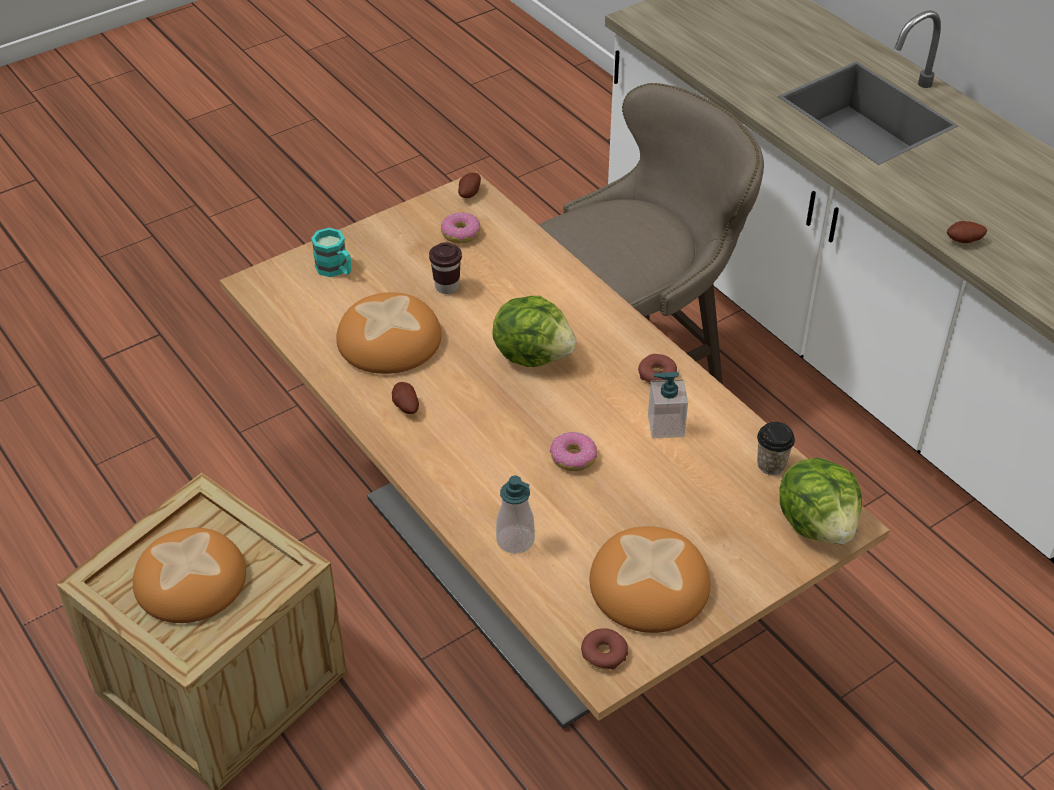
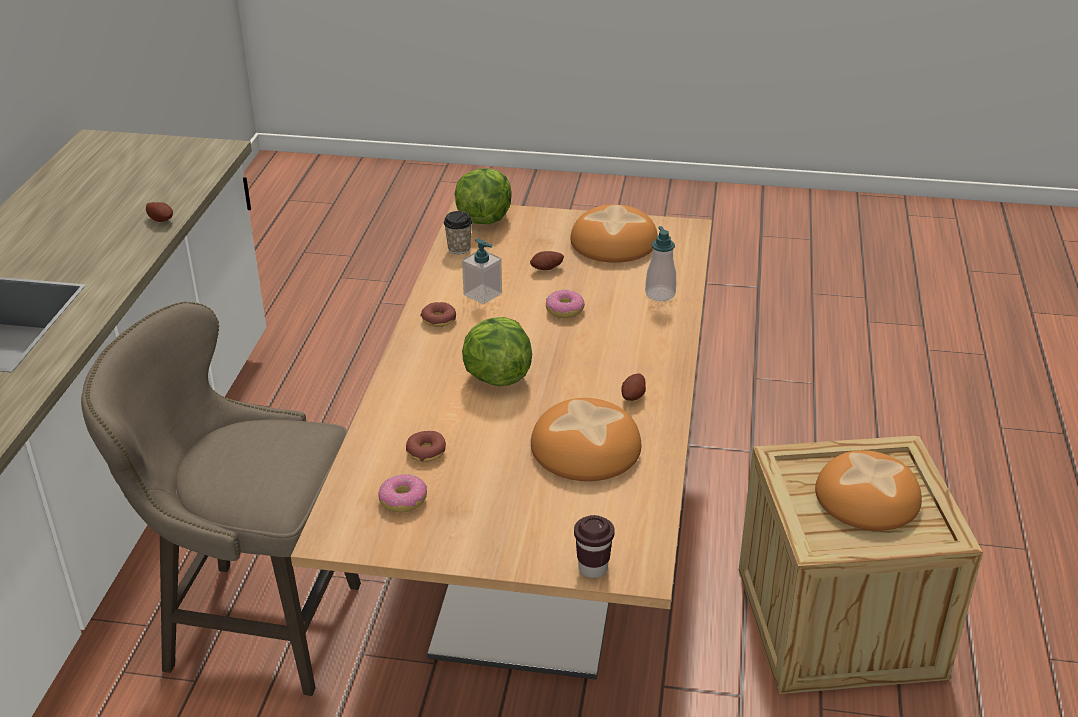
camera: 135 degrees left, 10 degrees down
turquoise mug [311,228,351,277] -> none
brown cup [429,243,462,294] -> brown cup moved to [574,515,615,578]
potato [458,172,481,198] -> potato moved to [530,251,564,270]
donut [581,628,628,670] -> donut moved to [406,431,446,462]

